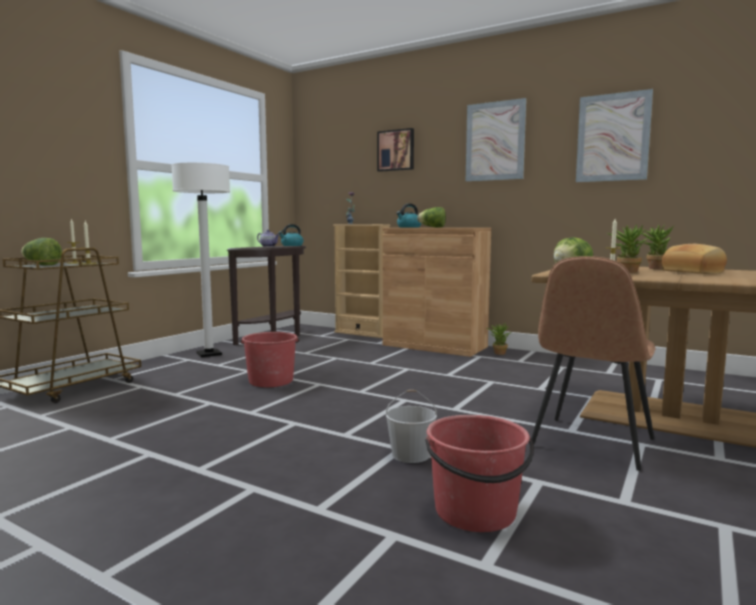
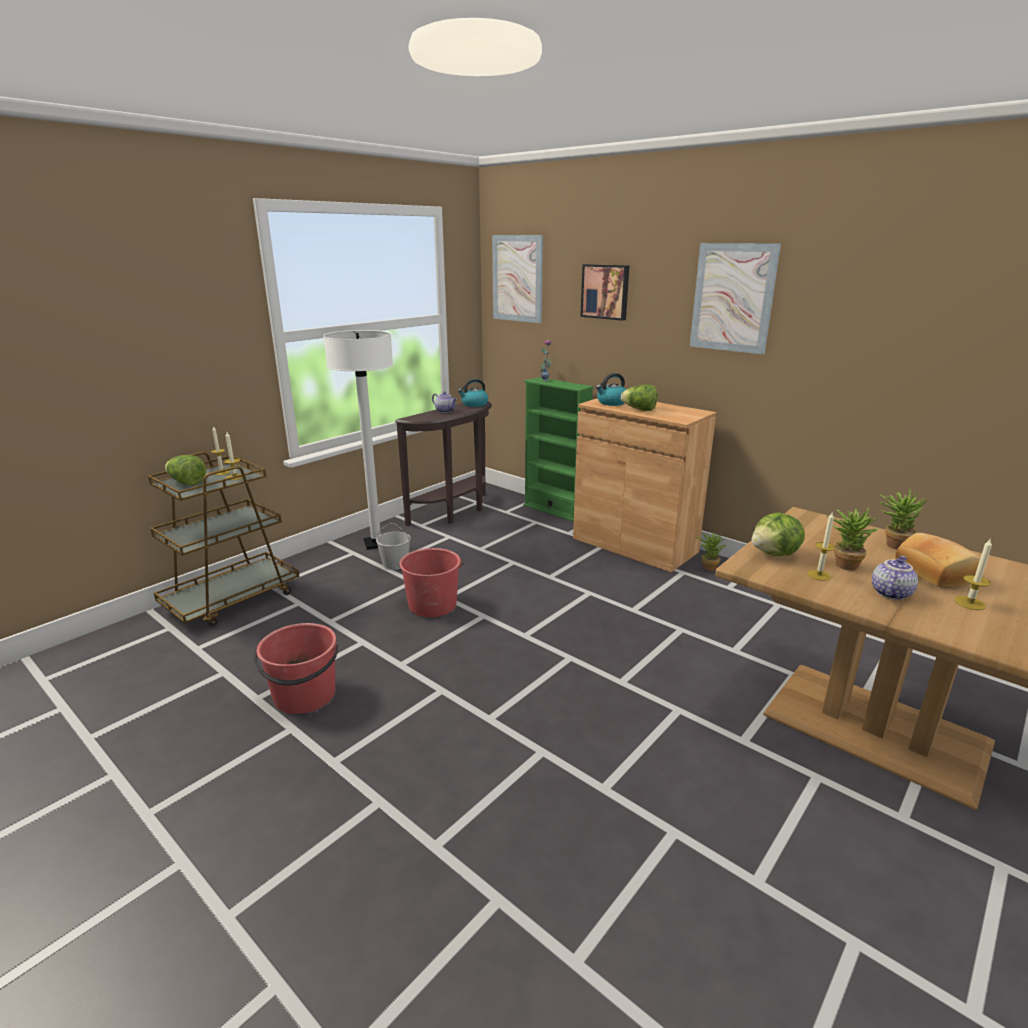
camera: 10 degrees right, 15 degrees up
beige bookcase [333,224,390,338] -> green bookcase [523,377,594,522]
white bucket [386,390,437,463] -> white bucket moved to [376,523,411,570]
red bucket [425,415,534,532] -> red bucket moved to [254,623,338,714]
brown chair [531,256,656,471] -> none
picture [576,89,653,182] -> picture moved to [492,235,543,323]
none -> teapot [872,556,918,600]
none -> candle [954,538,992,610]

